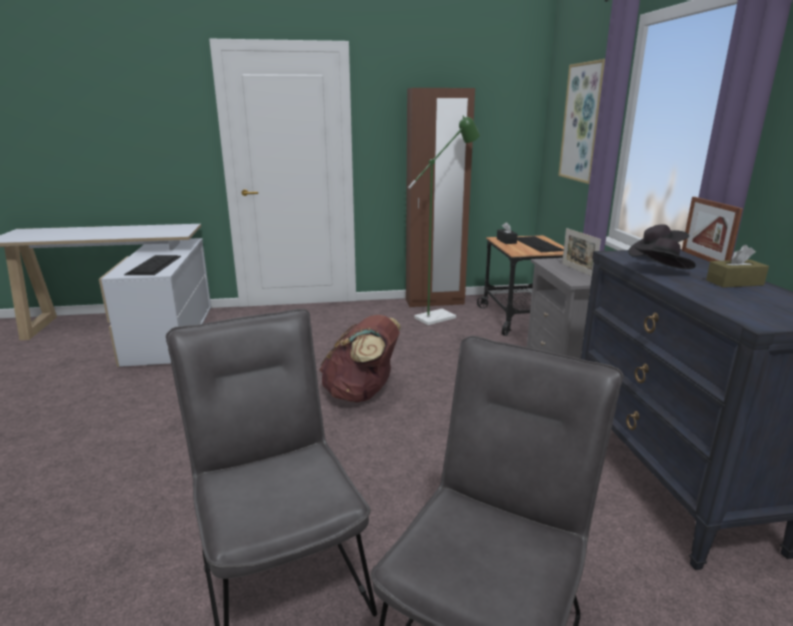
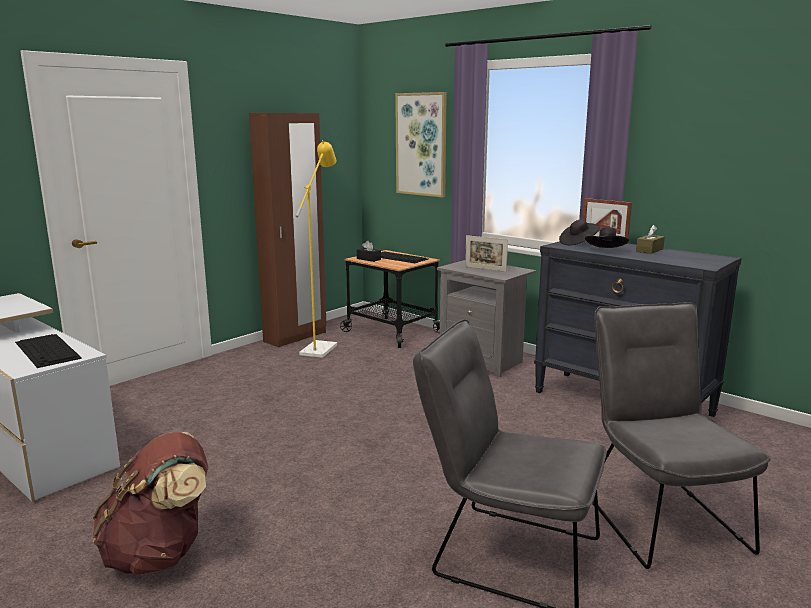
camera: 40 degrees left, 5 degrees down
brown backpack [319,315,401,402] -> brown backpack moved to [93,432,208,575]
green floor lamp [408,115,480,325] -> yellow floor lamp [296,140,337,358]

